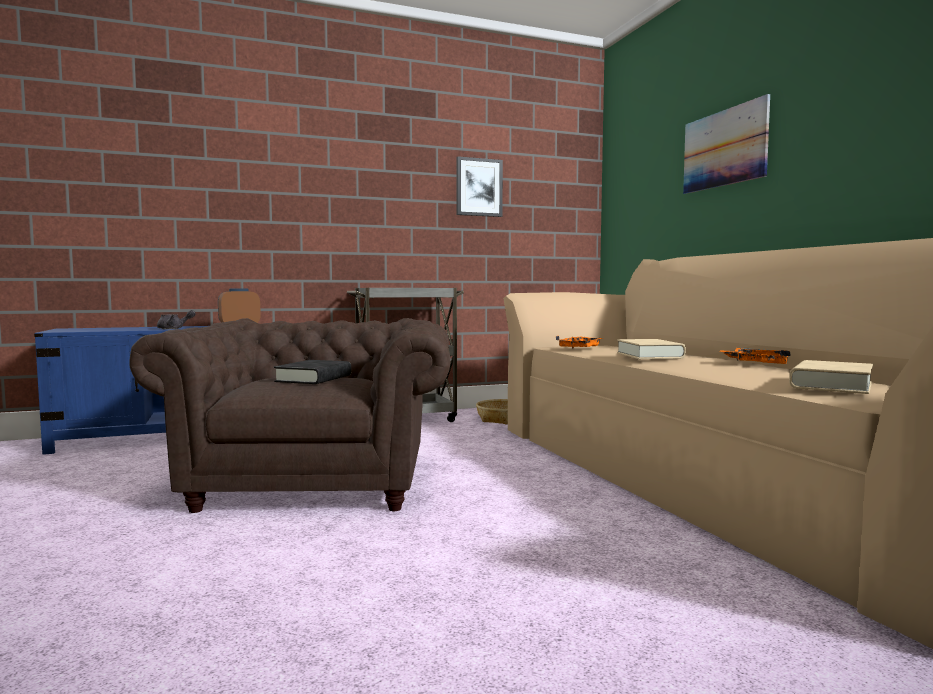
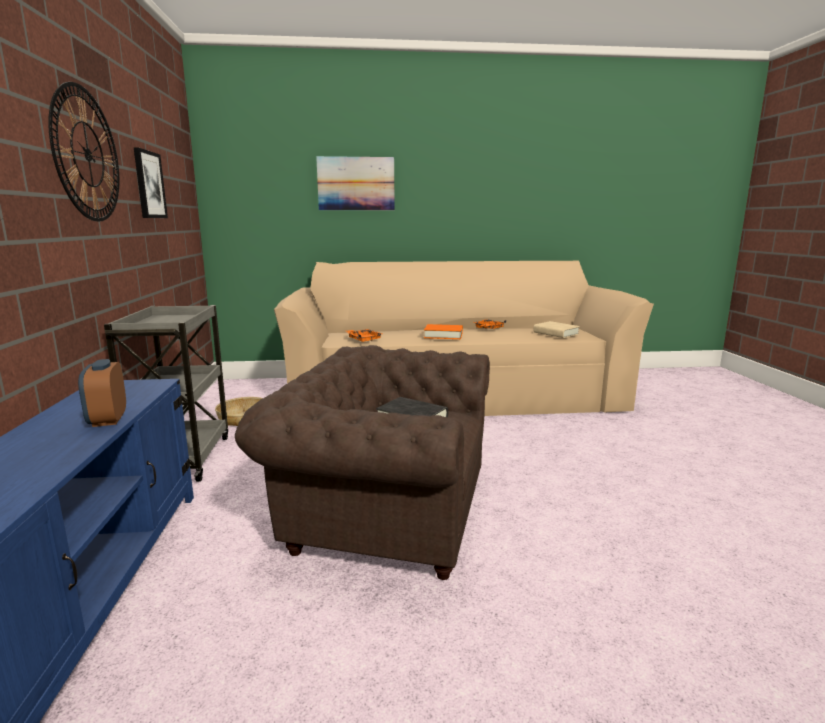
camera: 75 degrees left, 10 degrees up
grey teapot [157,310,196,329] -> none
beige book [617,339,686,359] -> orange book [424,324,463,339]
none -> wall clock [48,82,119,222]

